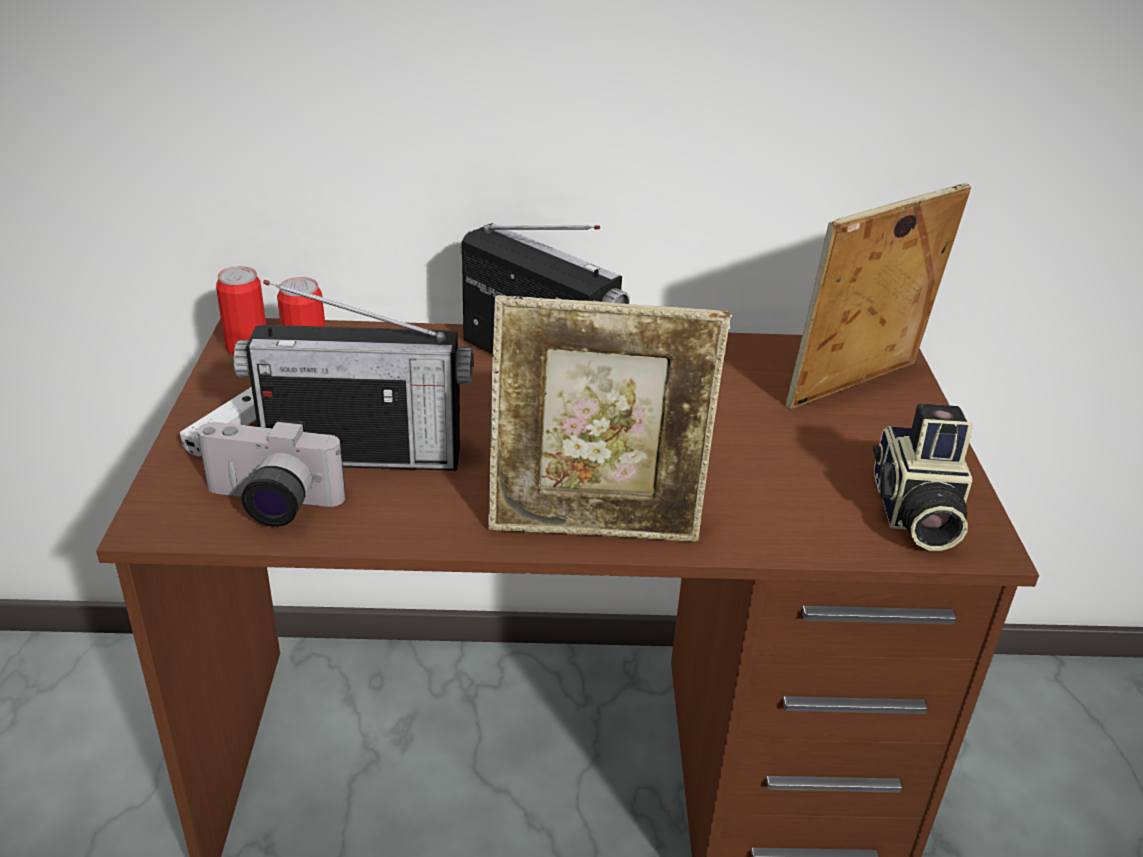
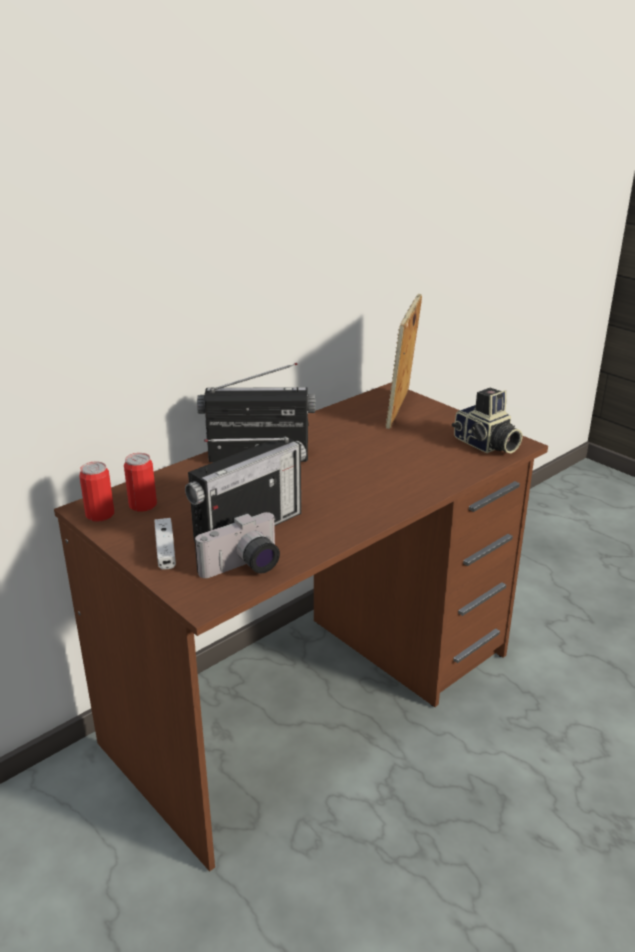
camera: 40 degrees left, 5 degrees down
picture frame [488,295,731,542] -> none

